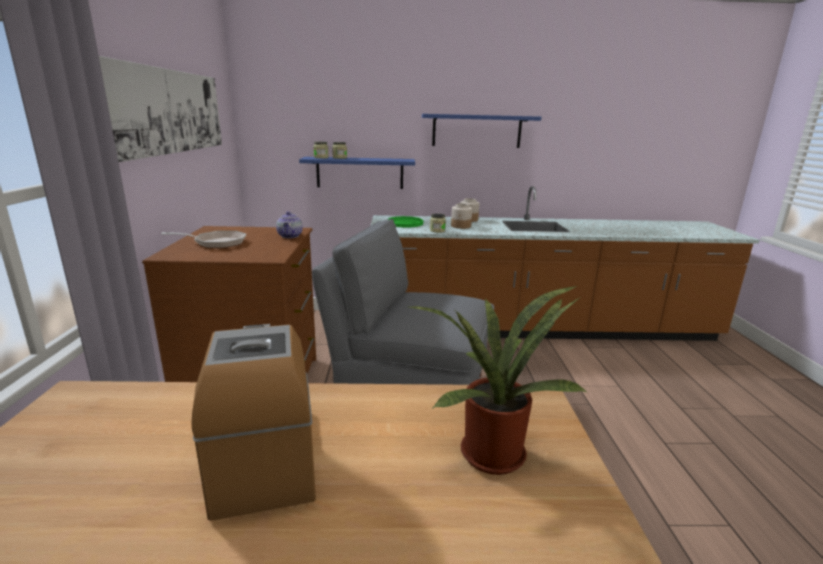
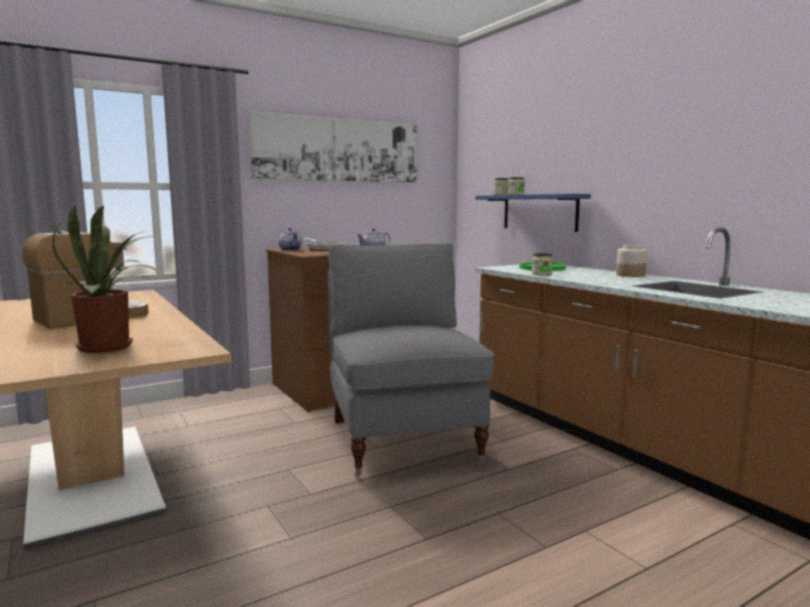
camera: 60 degrees right, 10 degrees down
blue shelf [422,114,542,148] -> none
jar [451,203,472,229] -> none
none -> teapot [279,227,302,251]

